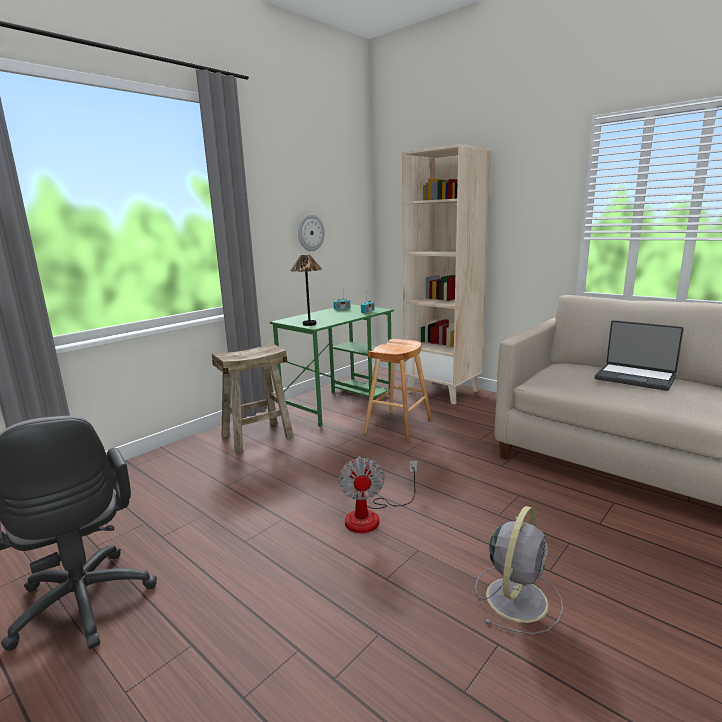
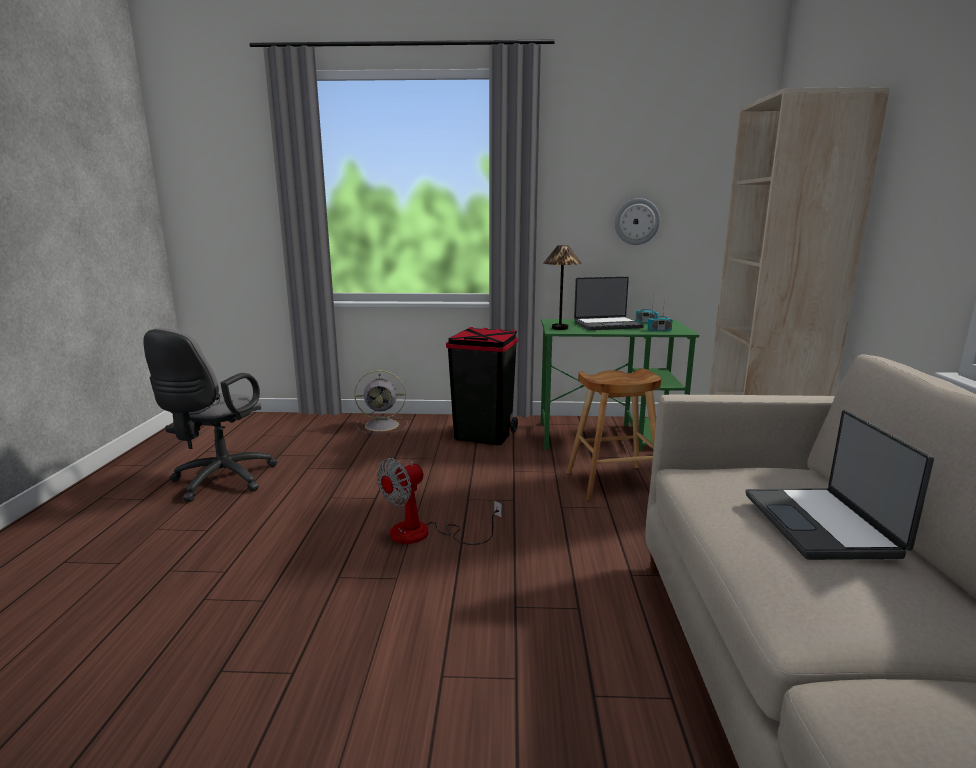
camera: 50 degrees right, 0 degrees up
beige stool [212,343,294,453] -> black trash can [446,327,518,445]
grey fan [475,506,563,635] -> grey fan moved to [354,370,408,434]
none -> laptop [574,276,644,330]

